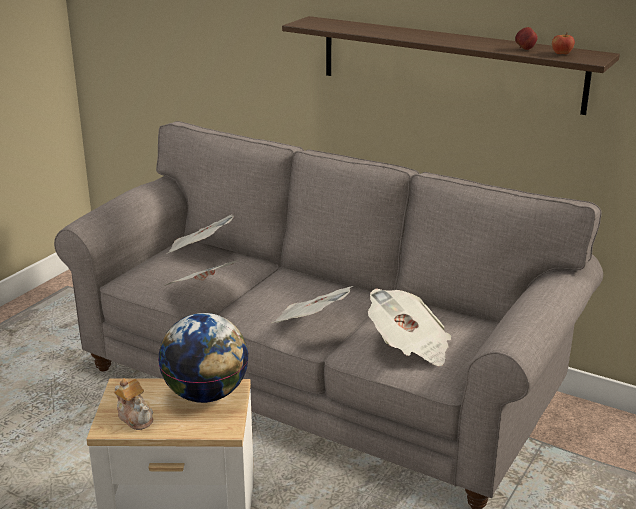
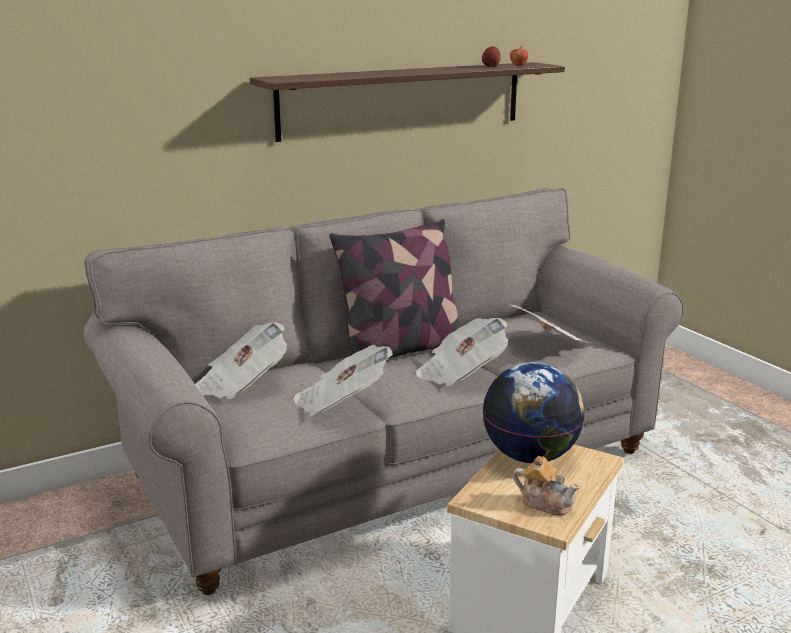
camera: 60 degrees left, 5 degrees down
teapot [114,378,153,430] -> teapot turned 45 degrees clockwise [513,456,580,516]
none -> pillow [329,219,460,358]

